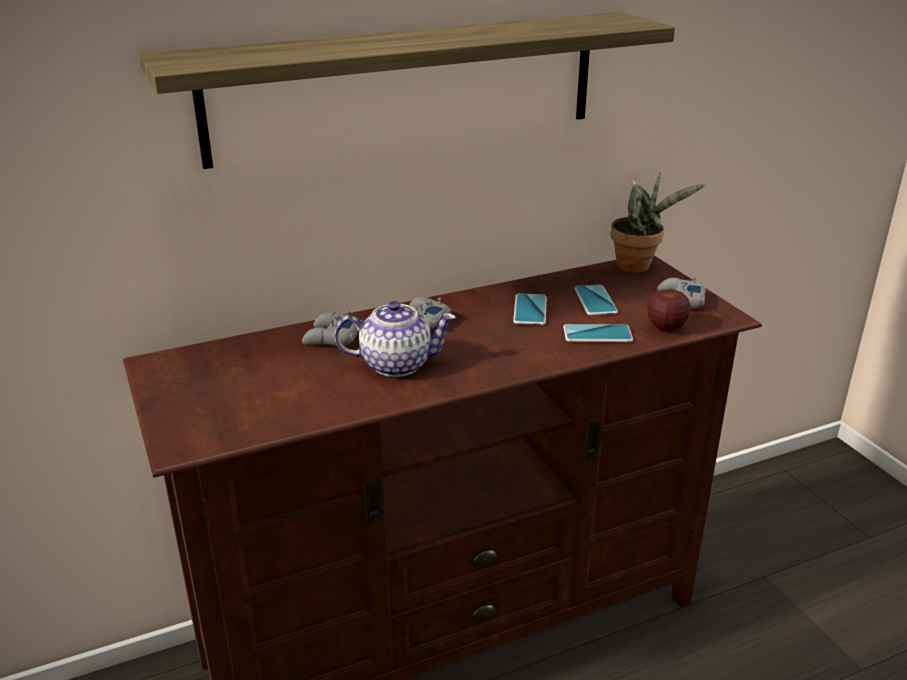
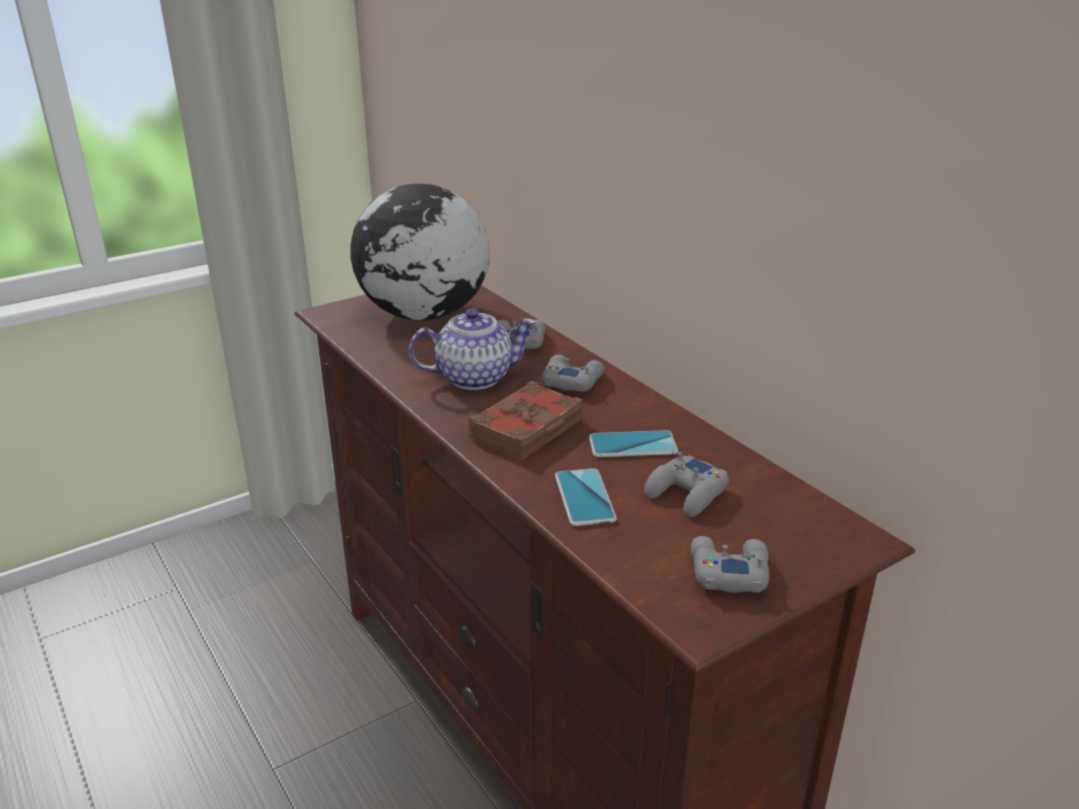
camera: 80 degrees right, 0 degrees up
shelf [139,12,675,169] -> none
teapot [334,301,456,377] -> teapot turned 90 degrees counterclockwise [409,308,536,390]
phone [574,285,618,315] -> grey game controller [644,451,729,517]
potted plant [610,172,706,273] -> none
apple [647,288,691,332] -> none
none -> globe [350,184,490,321]
none -> brown book [469,381,583,461]

